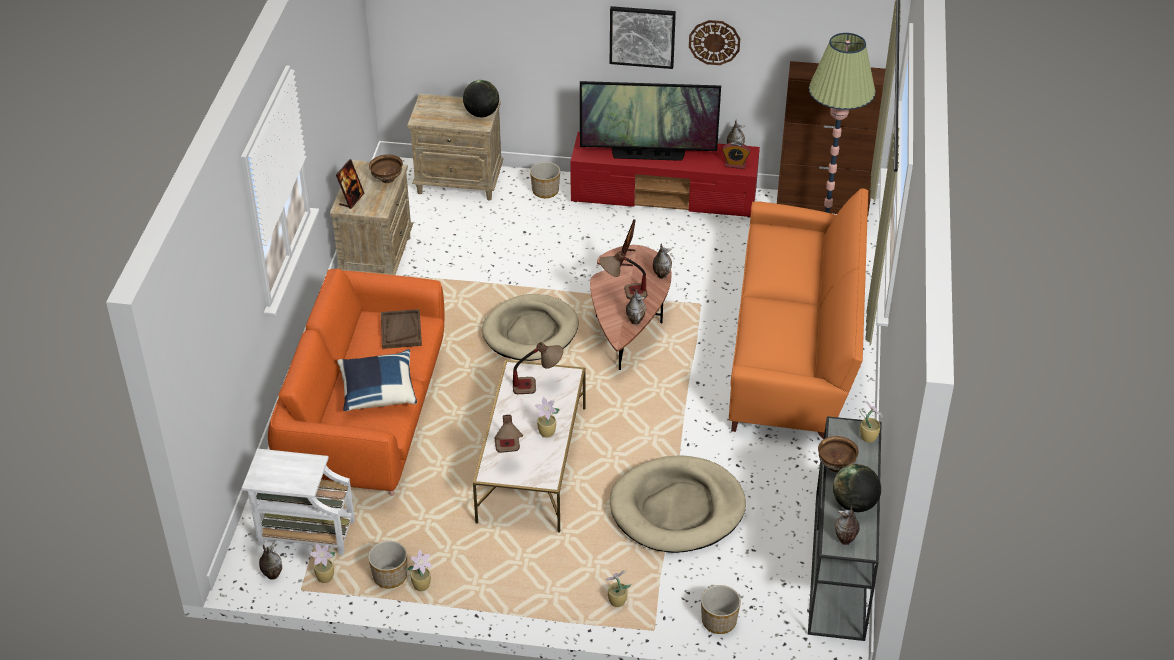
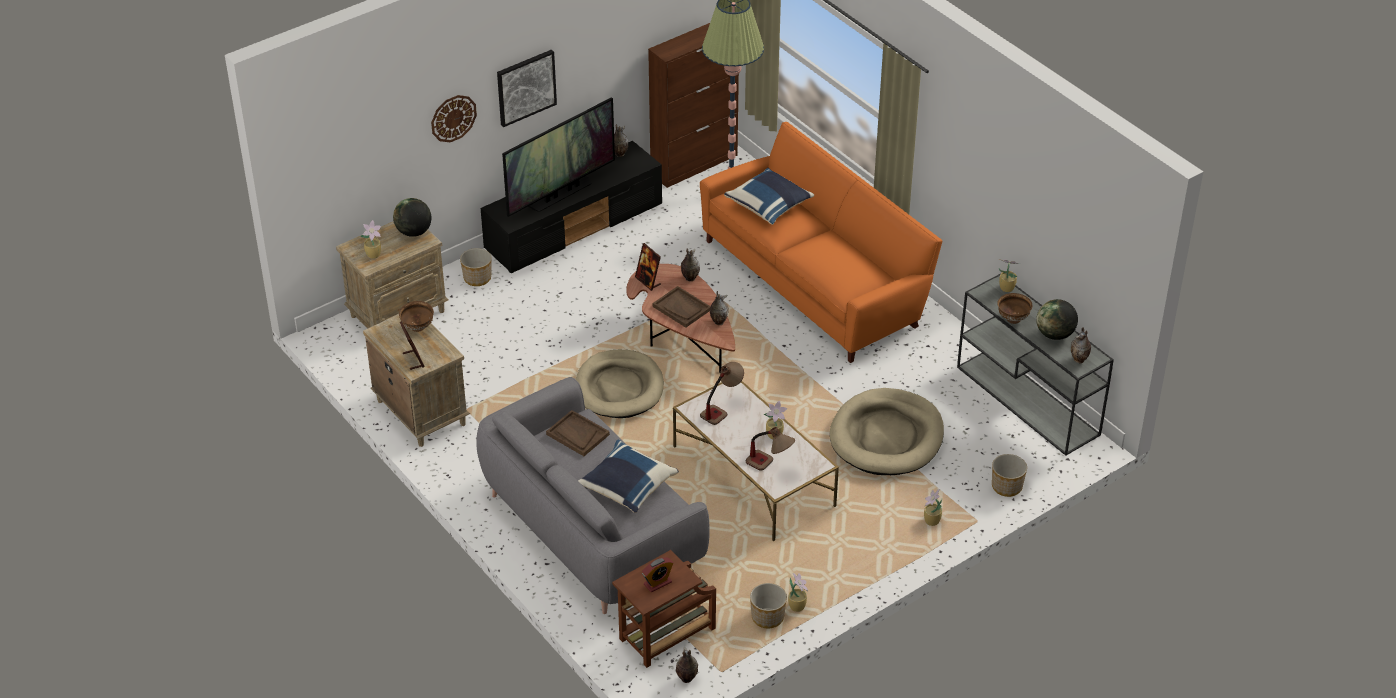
camera: 45 degrees left, 0 degrees up
white side table [242,448,355,555] -> brown side table [612,550,716,668]
orange sofa [268,269,445,496] -> grey sofa [476,377,710,614]
potted plant [309,543,335,583] -> potted plant moved to [360,220,381,259]
red tv stand [570,132,760,218] -> black tv stand [481,141,662,273]
table lamp [599,251,648,299] -> brown tray [653,286,710,328]
wall clock [689,20,740,65] -> wall clock moved to [431,95,477,142]
alarm clock [723,142,750,169] -> alarm clock moved to [642,558,673,592]
none -> blue pillow [724,168,814,225]

